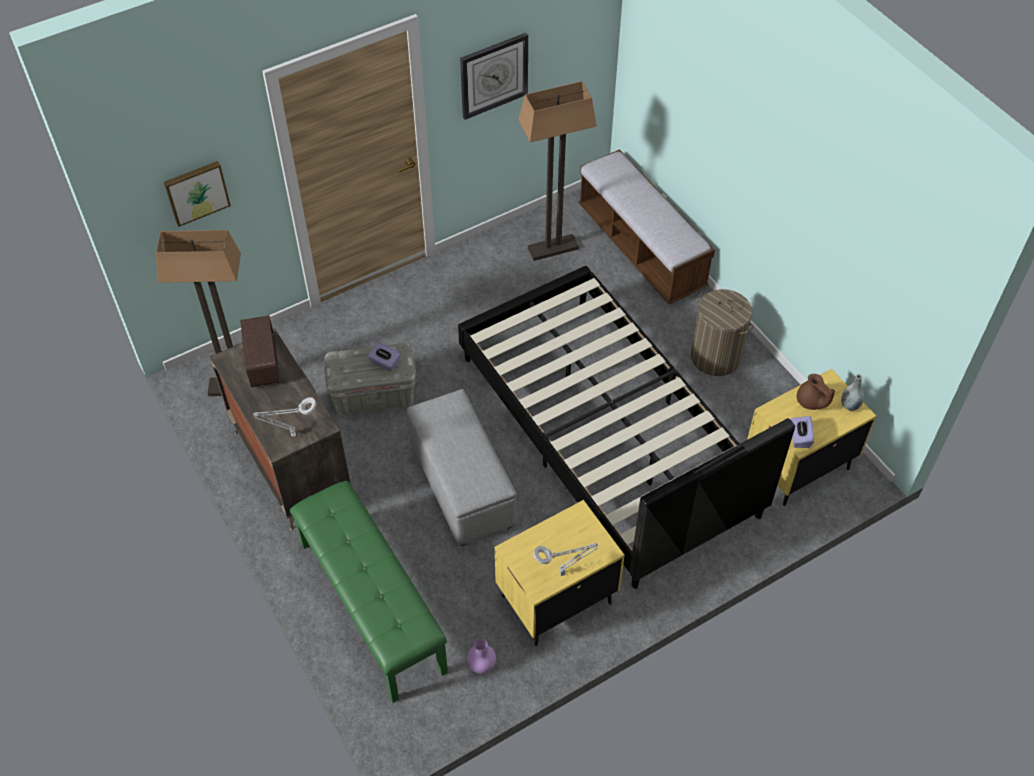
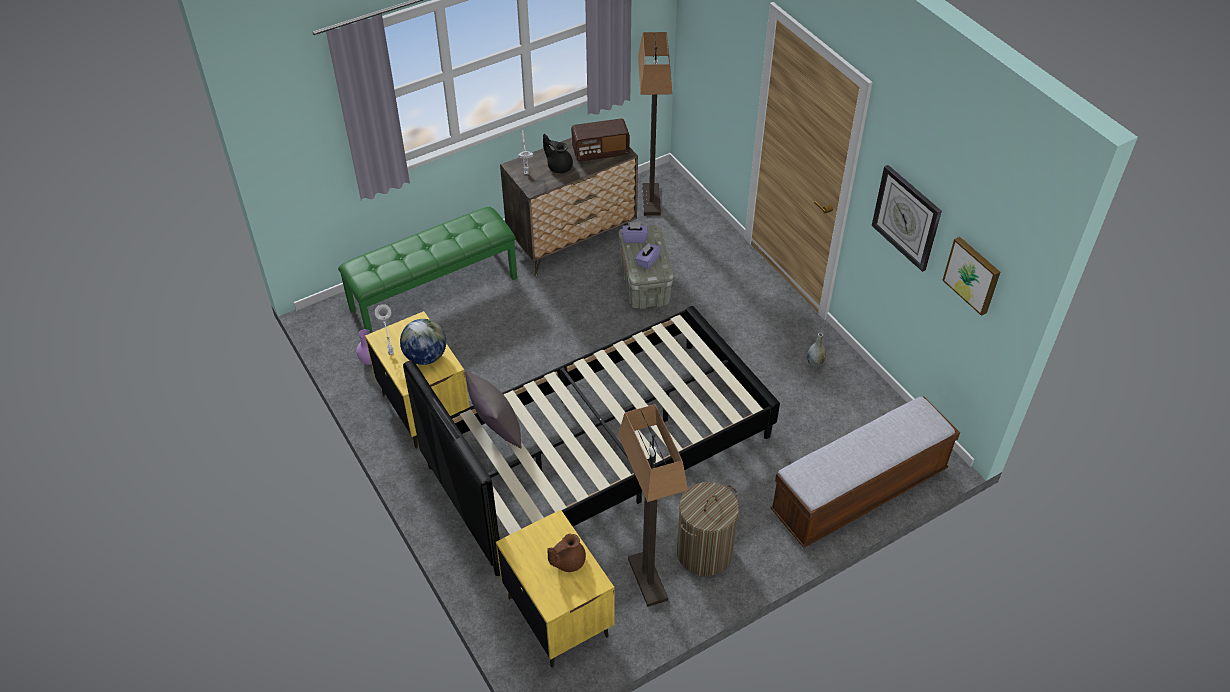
camera: 90 degrees right, 5 degrees down
picture [164,161,231,227] -> picture moved to [942,237,1000,316]
grey ottoman [407,389,516,546] -> none
floor lamp [519,81,597,261] -> floor lamp moved to [618,404,688,607]
purple tissue box [791,416,814,448] -> purple tissue box moved to [622,222,648,243]
grey vase [841,374,864,411] -> grey vase moved to [807,333,826,367]
none -> globe [400,319,446,365]
none -> grey pillow [465,371,521,448]
none -> black teapot [543,134,573,173]

